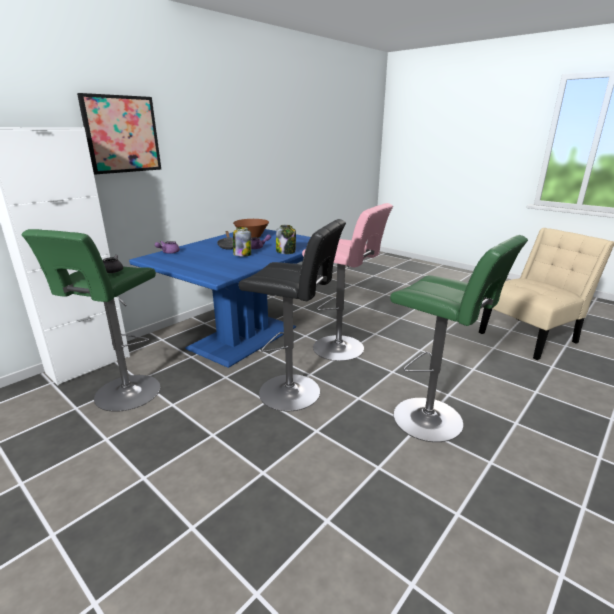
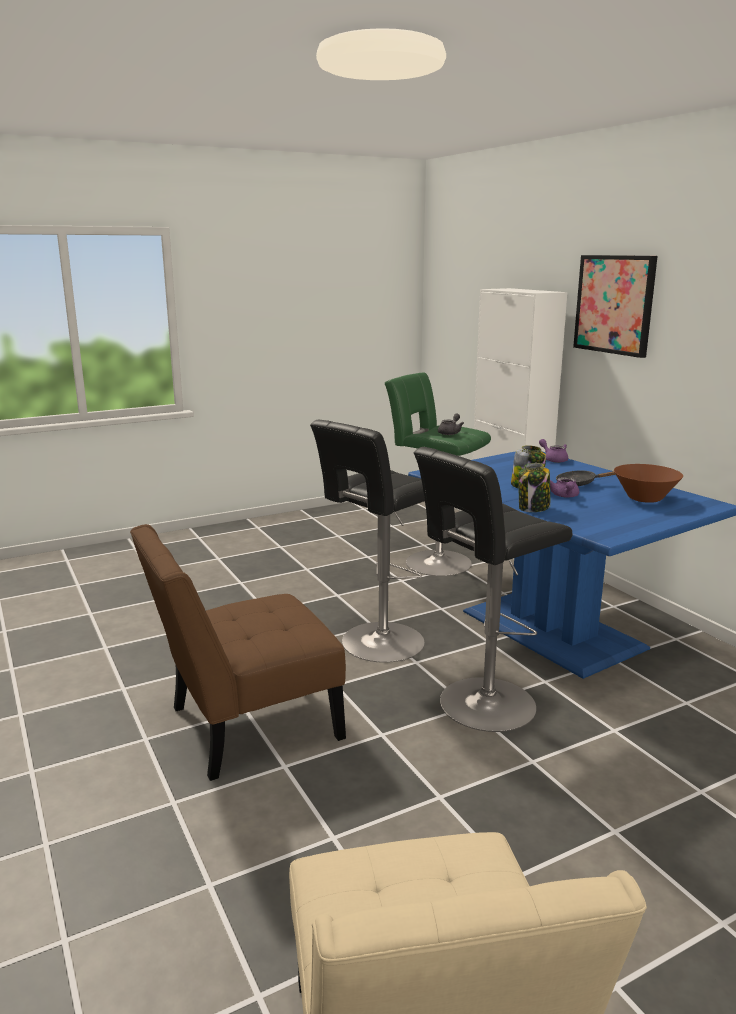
camera: 110 degrees right, 5 degrees down
pink stool [302,203,393,361] -> black stool [414,447,572,732]
green stool [390,235,528,442] -> brown chair [130,524,346,781]

